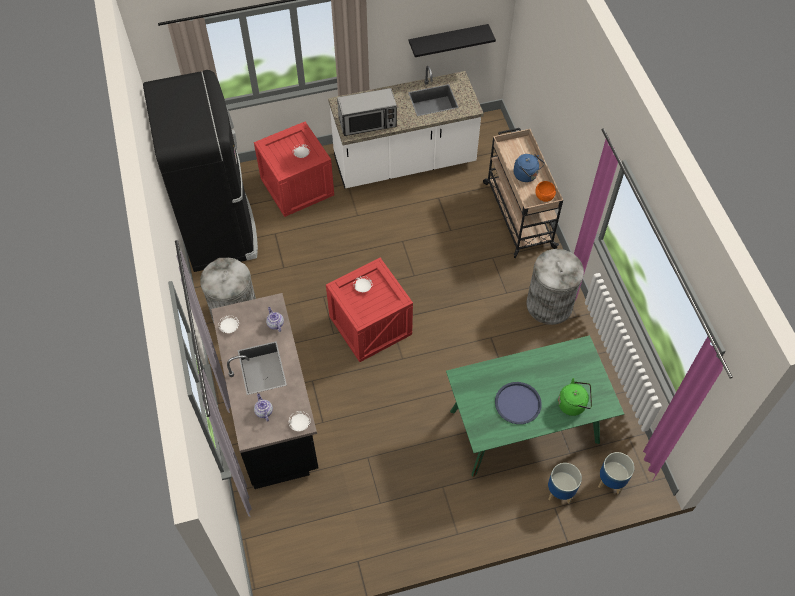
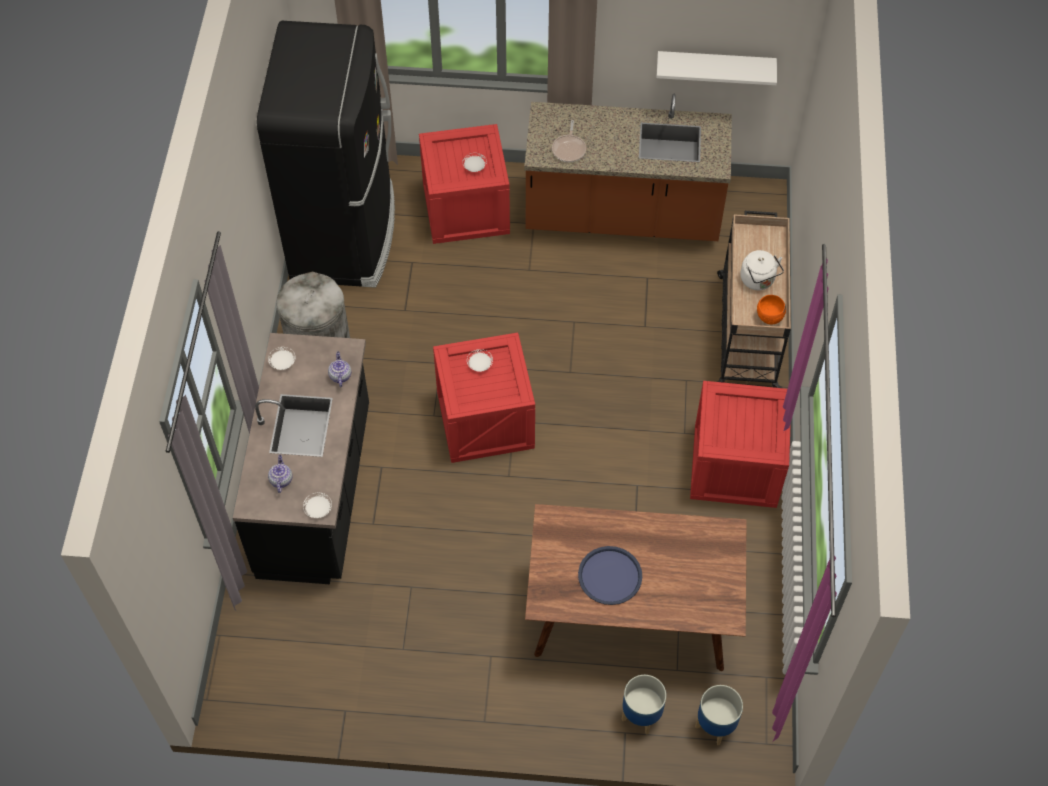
camera: 20 degrees right, 0 degrees up
white counter [328,66,484,189] -> brown counter [524,94,732,241]
microwave [337,88,397,136] -> frying pan [552,120,586,162]
black shelf [409,24,496,57] -> white shelf [656,51,777,85]
green dining table [446,335,624,477] -> brown dining table [525,504,747,671]
blue kettle [514,154,545,182] -> white kettle [740,250,784,290]
grey trash can [526,249,584,325] -> crate [690,381,791,508]
green kettle [558,378,592,416] -> none

